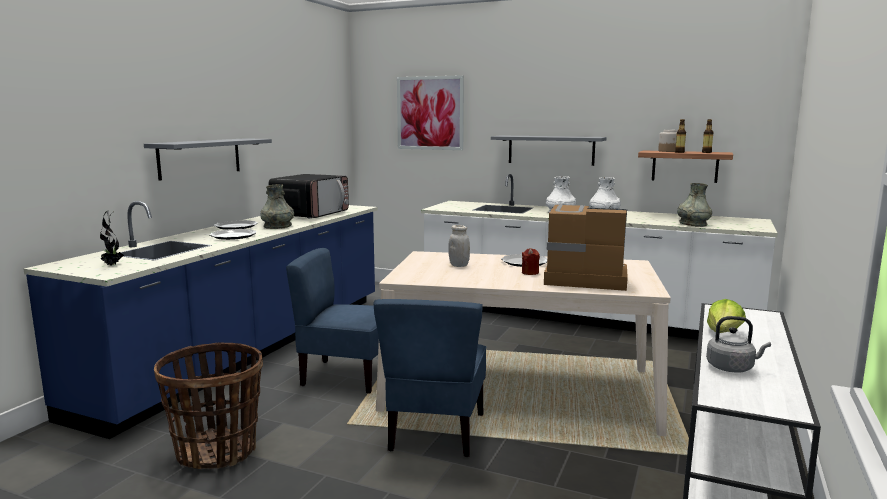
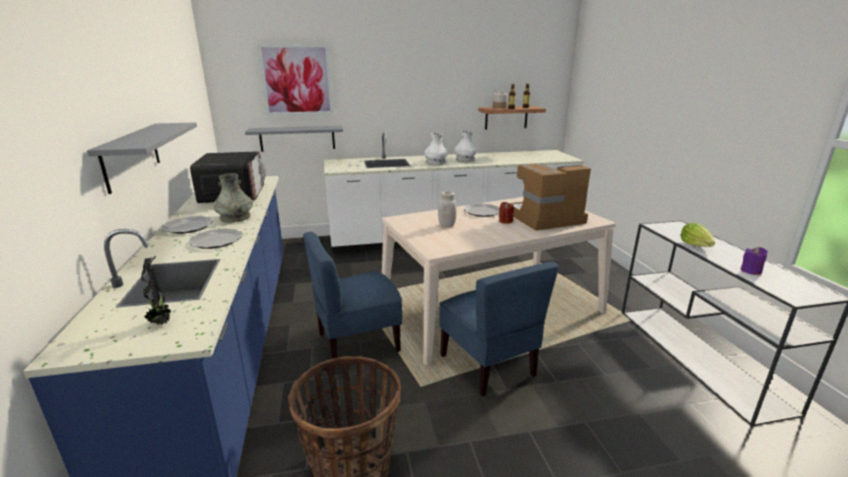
camera: 35 degrees left, 10 degrees up
grey shelf [491,135,607,166] -> grey shelf moved to [245,126,343,152]
grey vase [677,183,712,227] -> none
grey kettle [706,316,771,373] -> purple candle [741,247,768,275]

